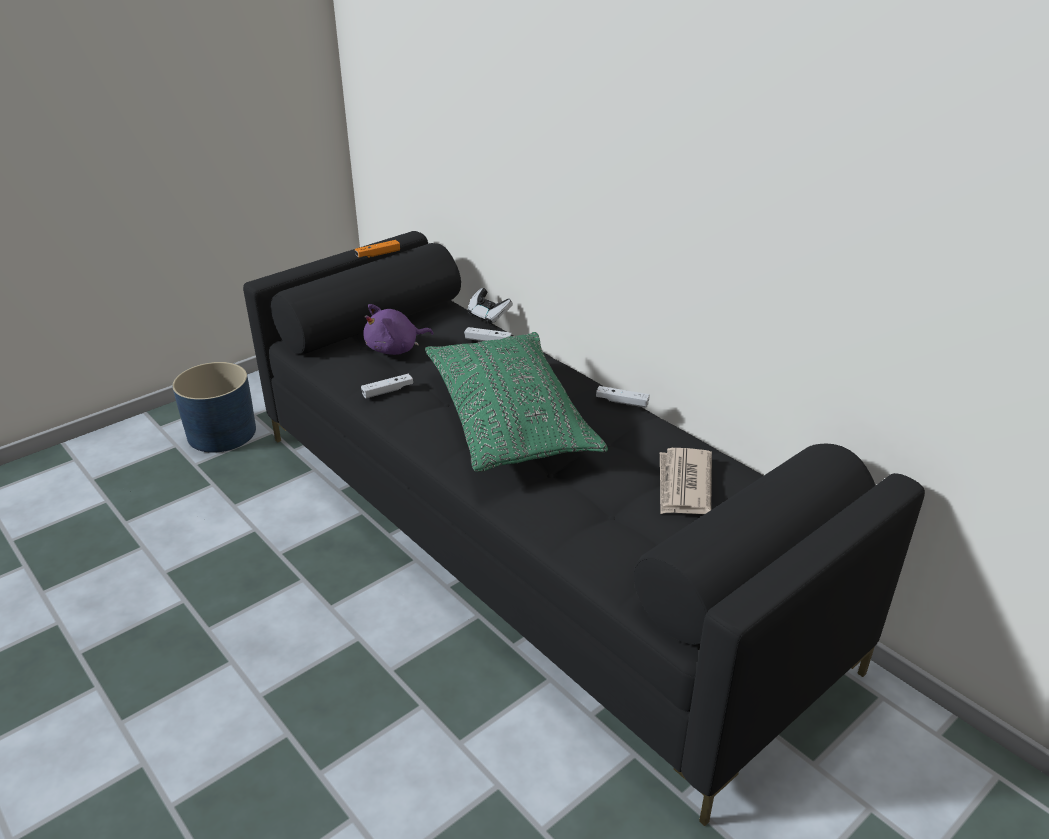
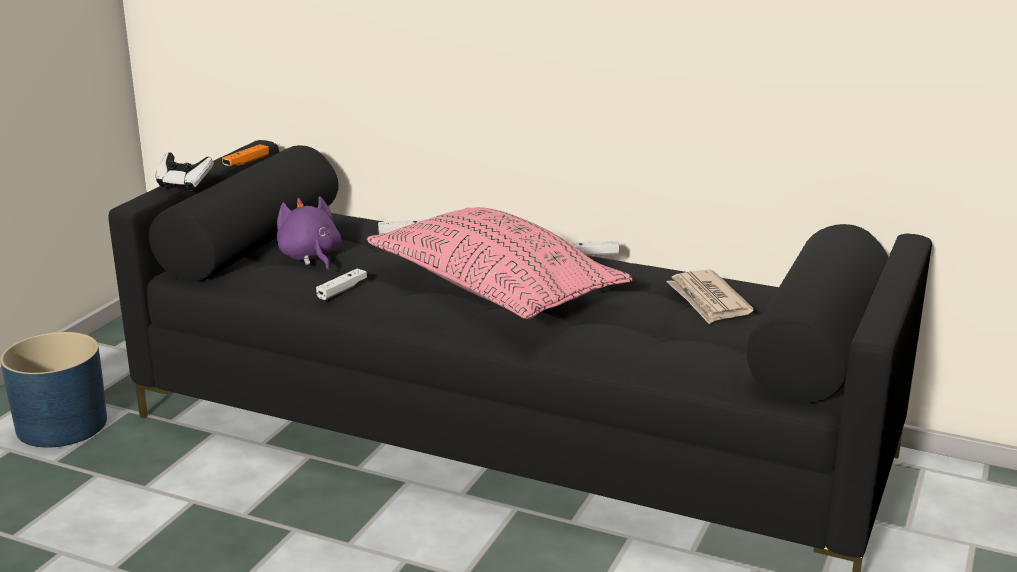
camera: 25 degrees left, 10 degrees down
purple plush toy [363,304,433,355] -> purple plush toy turned 120 degrees clockwise [277,196,341,270]
green pillow [425,332,608,472] -> pink pillow [367,207,632,319]
game controller [468,288,513,324] -> game controller moved to [156,152,214,190]

